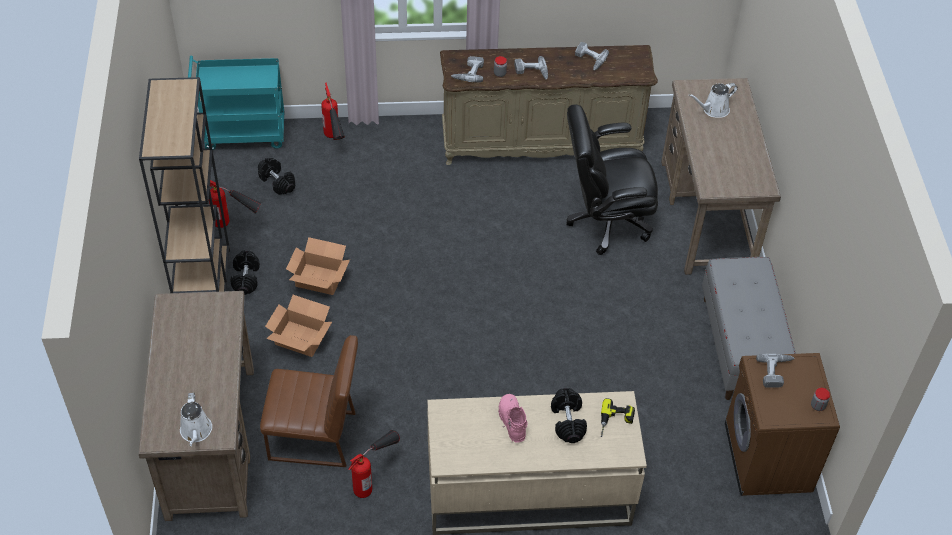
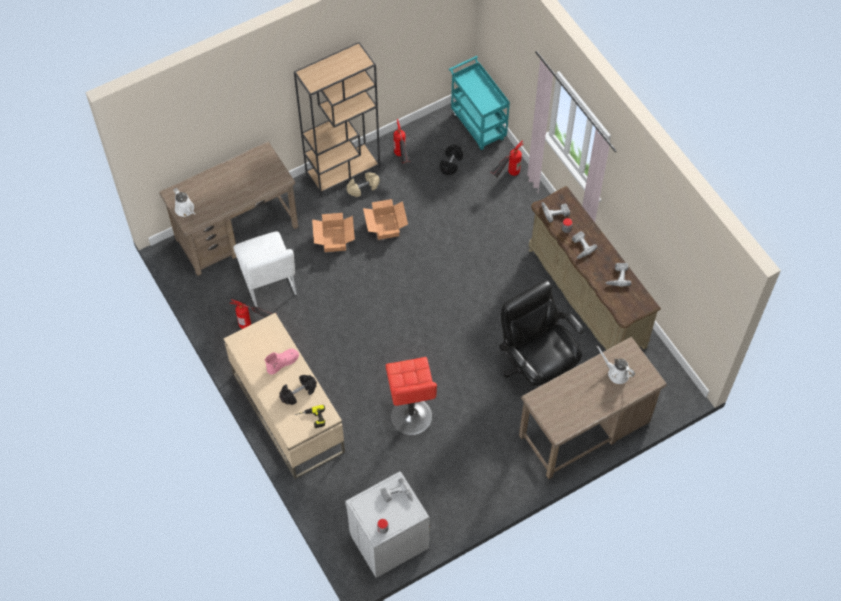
camera: 65 degrees right, 10 degrees up
white watering can [180,393,212,446] -> white watering can turned 90 degrees counterclockwise [173,188,196,217]
black dumbbell [230,251,260,295] -> beige dumbbell [346,172,380,197]
brown chair [260,335,358,467] -> white chair [233,231,297,307]
grey bench [702,257,796,400] -> none
brown washing machine [725,353,840,496] -> white washing machine [345,471,430,578]
none -> red stool [386,357,437,435]

